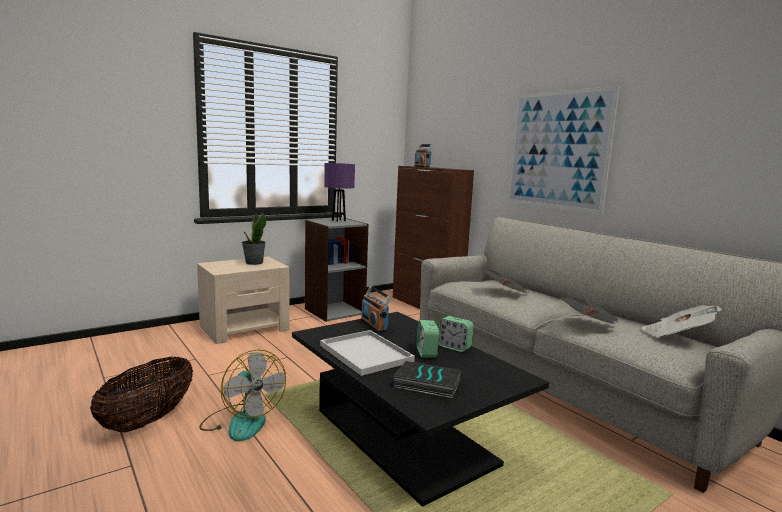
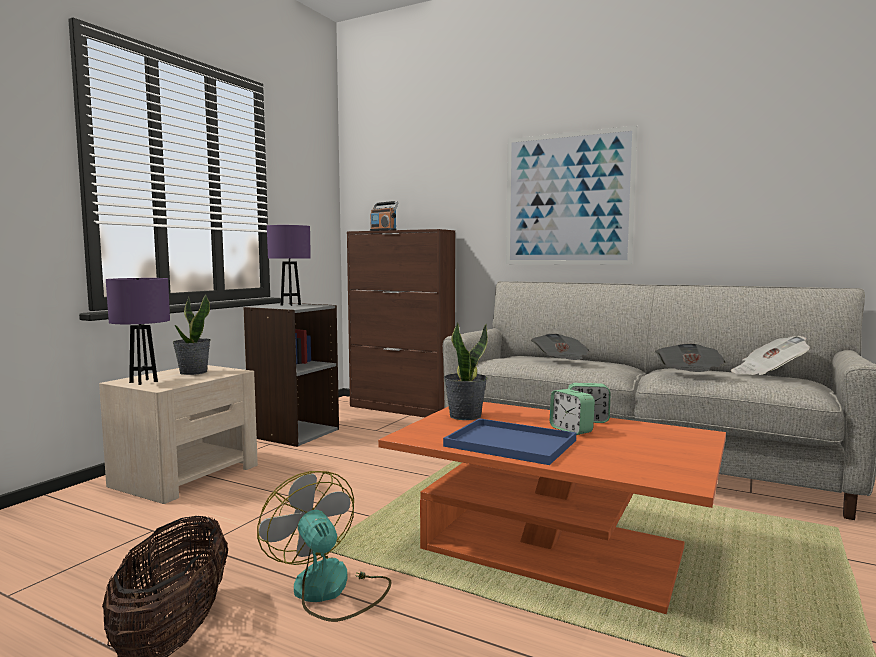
camera: 25 degrees left, 5 degrees down
fan [199,350,286,441] -> fan turned 150 degrees counterclockwise [257,471,392,622]
black coffee table [292,312,549,507] -> orange coffee table [378,402,726,614]
white tray [320,330,415,376] -> blue tray [443,418,576,465]
radio [361,286,392,333] -> potted plant [444,322,488,420]
book [393,361,461,398] -> none
none -> purple table lamp [106,278,170,385]

